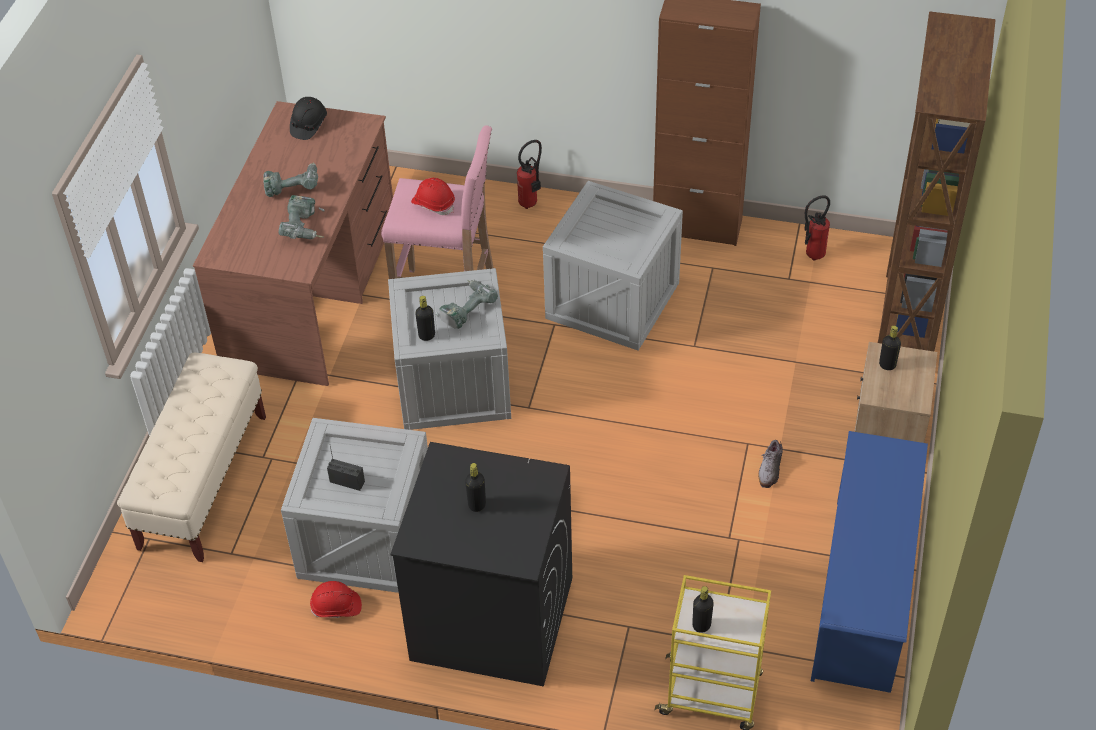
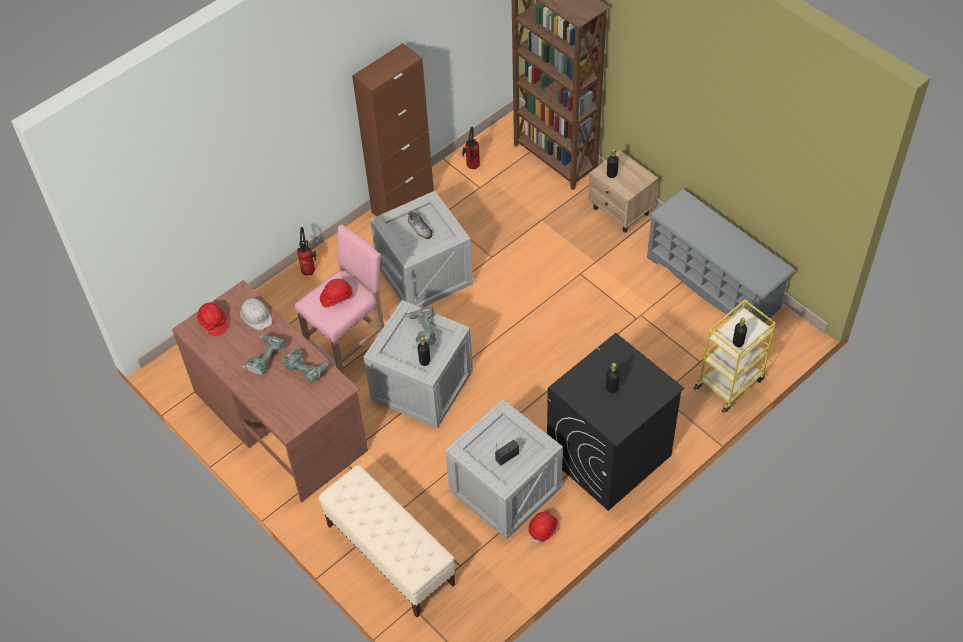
camera: 55 degrees left, 5 degrees up
black hard hat [290,97,327,140] -> red hard hat [197,302,228,336]
shoe [758,440,783,488] -> shoe moved to [408,211,433,239]
blue shoe rack [811,431,928,693] -> grey shoe rack [647,189,795,323]
none -> white hard hat [240,298,273,331]

